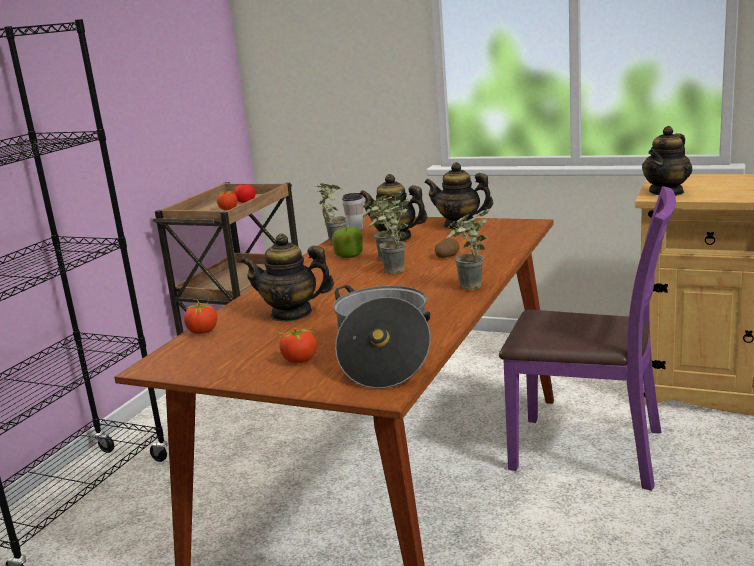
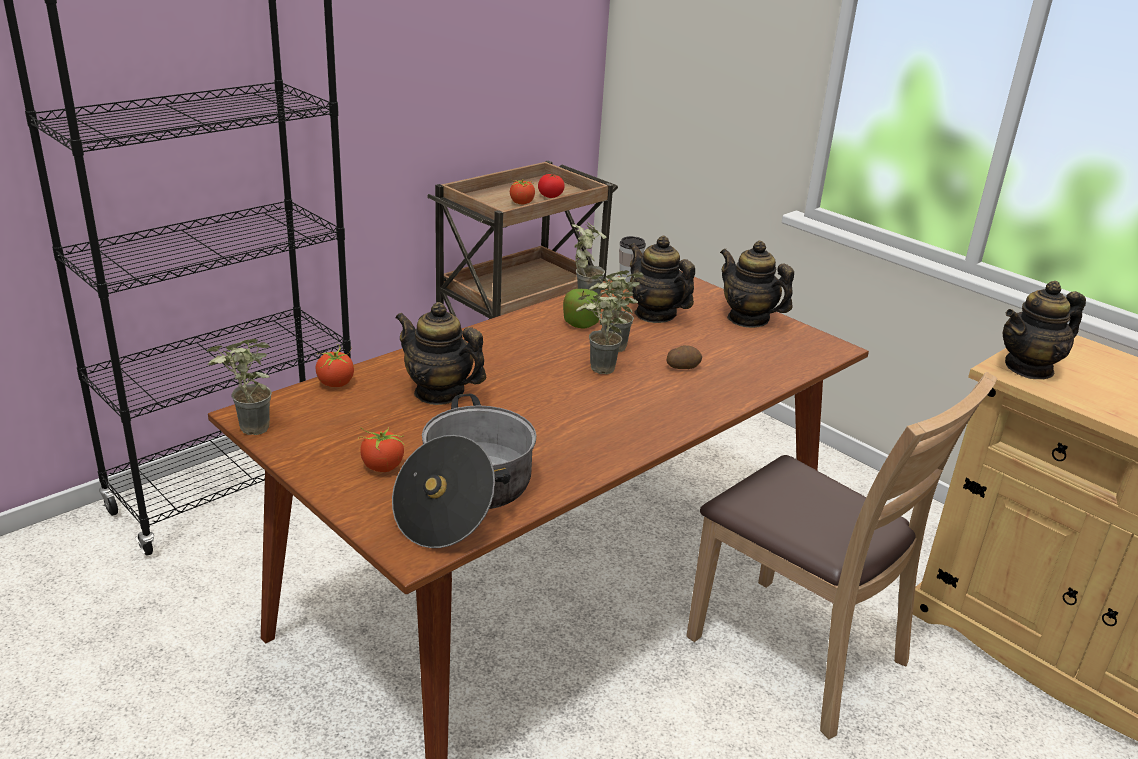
camera: 20 degrees right, 10 degrees up
potted plant [446,209,490,290] -> potted plant moved to [207,339,272,435]
purple chair [499,186,676,491] -> brown chair [686,372,997,739]

